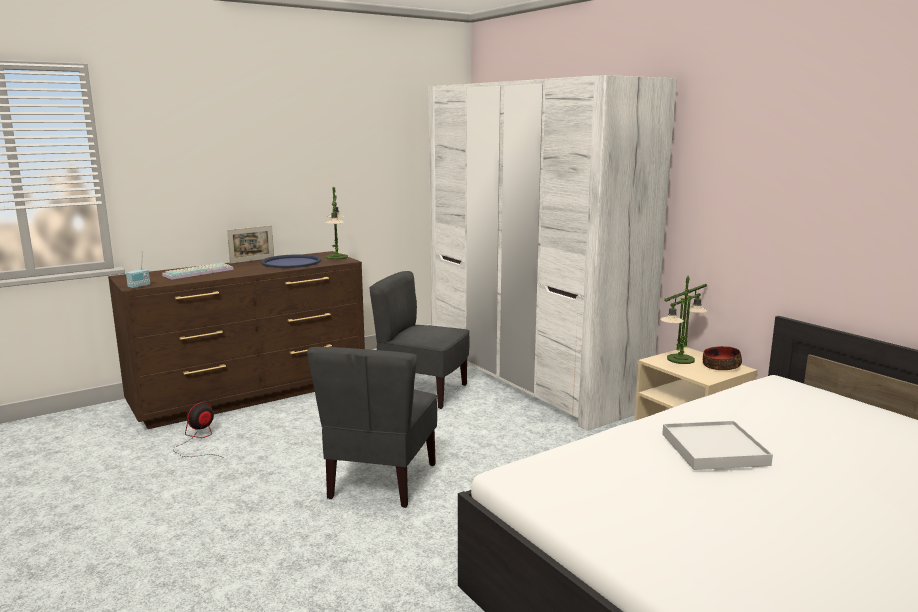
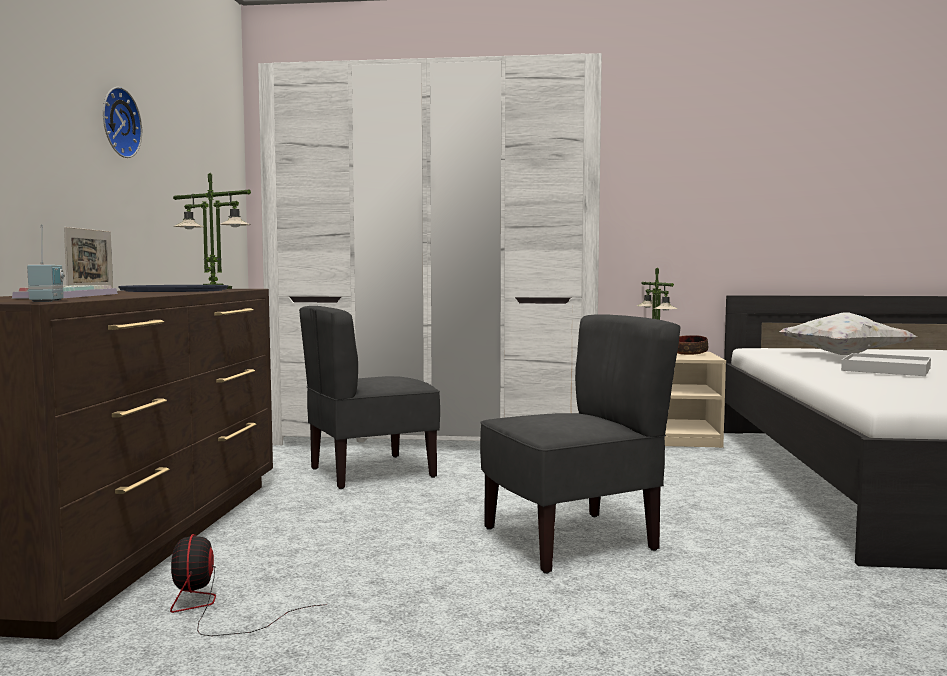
camera: 50 degrees left, 10 degrees down
grey chair [307,347,437,508] -> grey chair turned 75 degrees counterclockwise [480,314,680,574]
none -> wall clock [103,87,142,158]
none -> white pillow [779,313,917,355]

